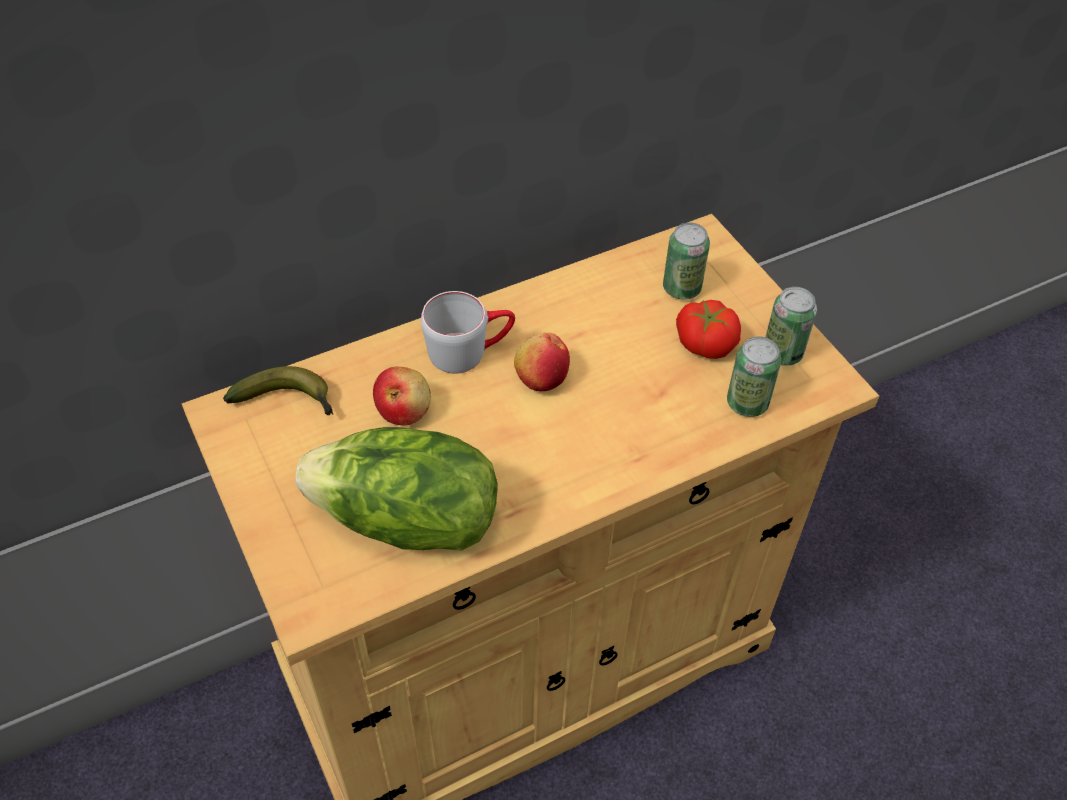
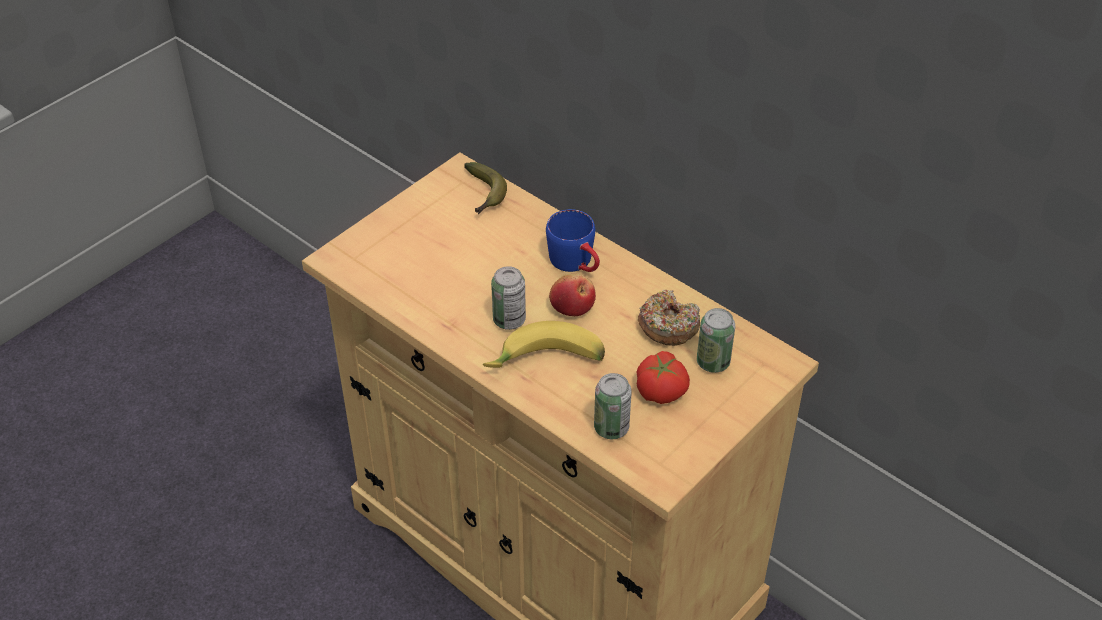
camera: 70 degrees right, 5 degrees down
lettuce [296,427,498,551] -> none
apple [373,367,431,426] -> none
grey mug [421,291,515,374] -> blue mug [546,209,600,272]
can [765,287,817,366] -> can moved to [491,266,526,330]
none -> banana [483,321,605,368]
none -> donut [638,290,700,346]

